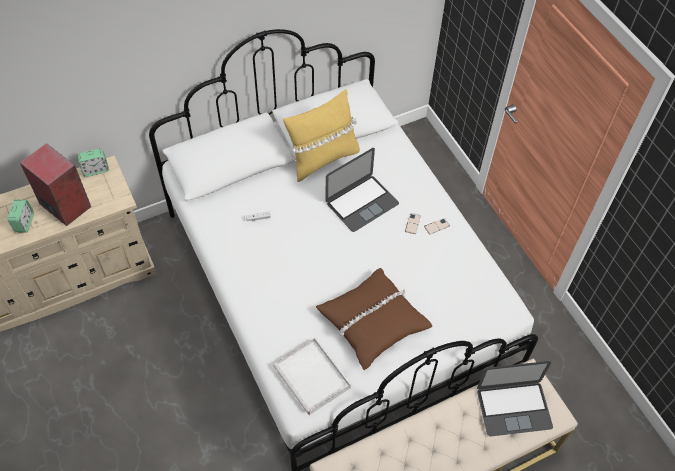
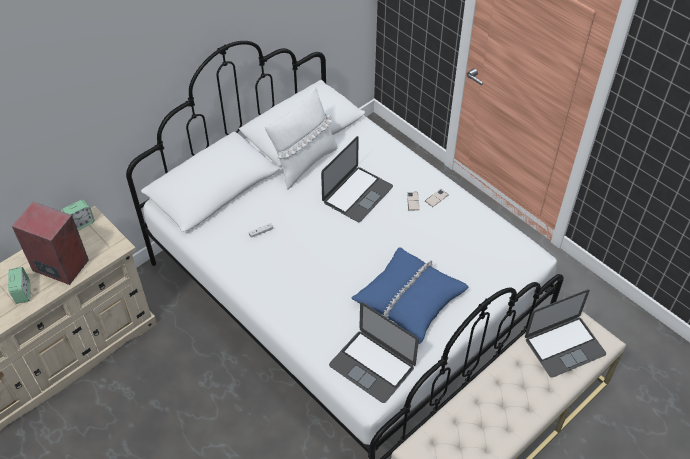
camera: 15 degrees left, 5 degrees down
white tray [273,338,351,415] -> laptop [329,302,419,403]
yellow pillow [283,89,360,182] -> white pillow [265,87,338,190]
brown pillow [316,268,432,370] -> blue pillow [351,247,469,344]

